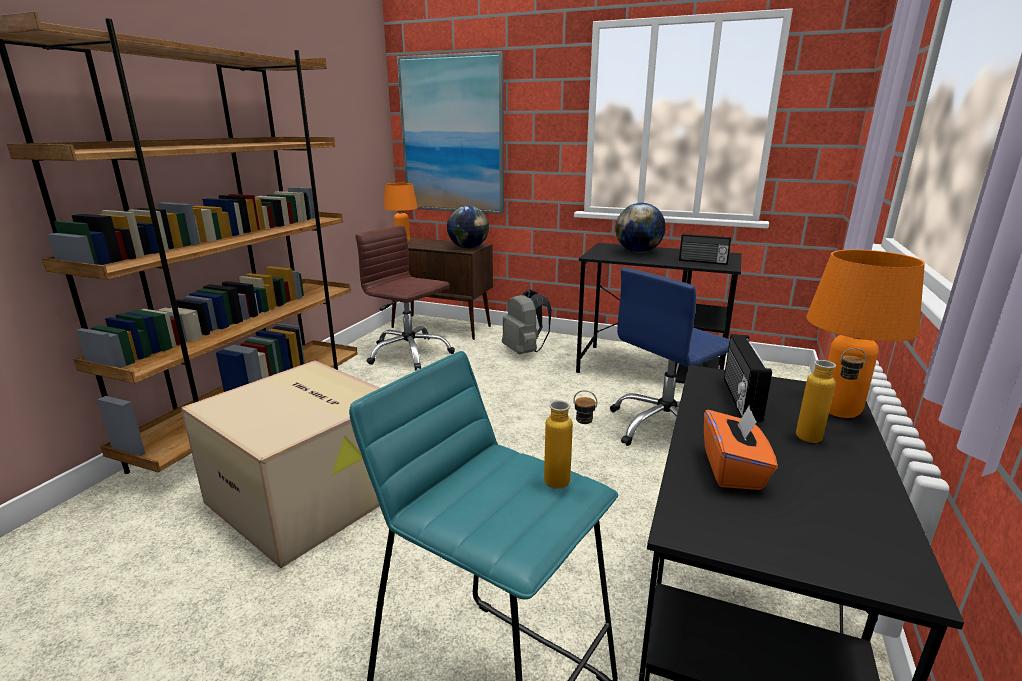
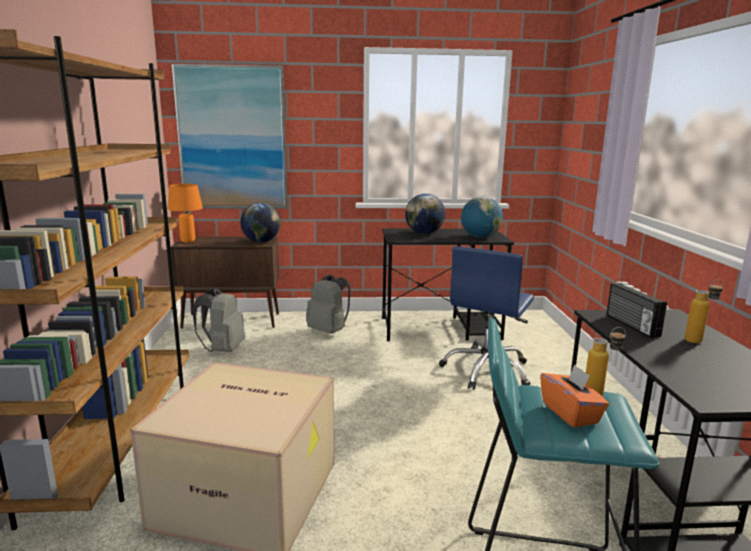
camera: 25 degrees left, 5 degrees down
brown office chair [355,225,455,370] -> grey backpack [192,289,245,352]
radio [679,234,731,265] -> globe [461,196,503,238]
orange tissue box [704,405,778,490] -> orange tissue box moved to [540,364,609,428]
orange table lamp [806,250,925,418] -> none

